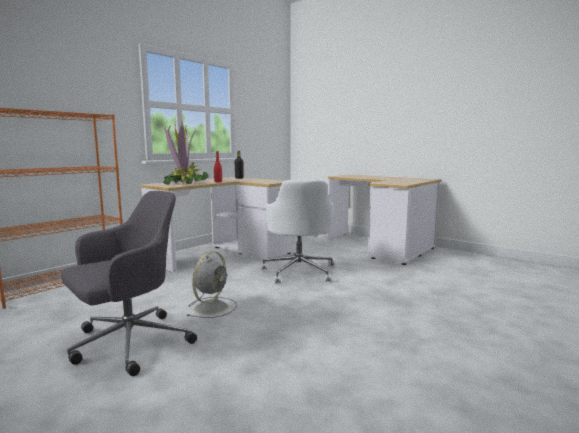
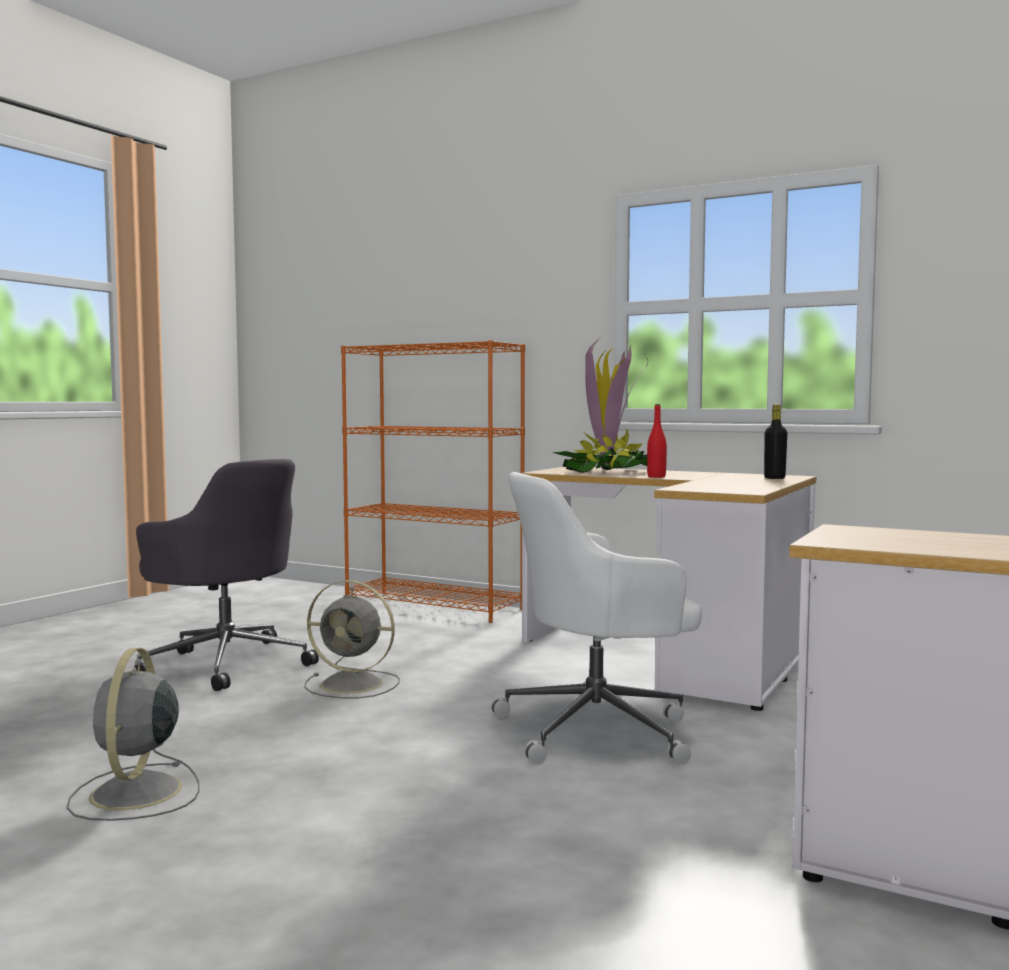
camera: 80 degrees right, 5 degrees down
none -> grey fan [67,648,200,821]

